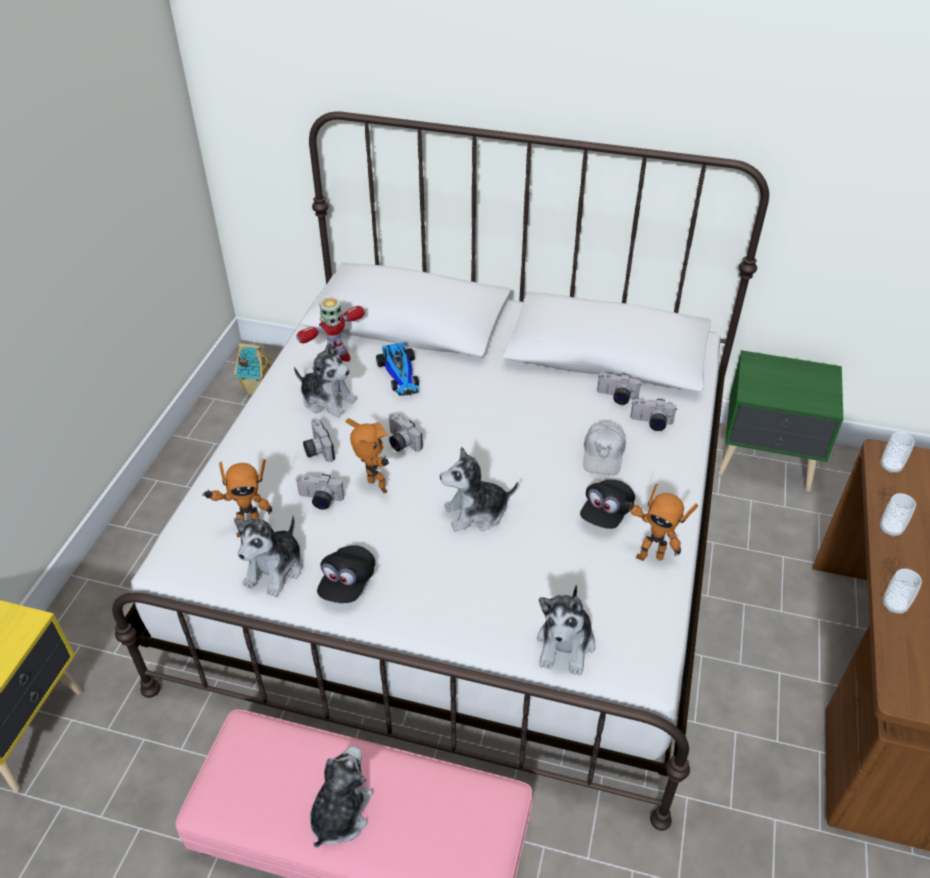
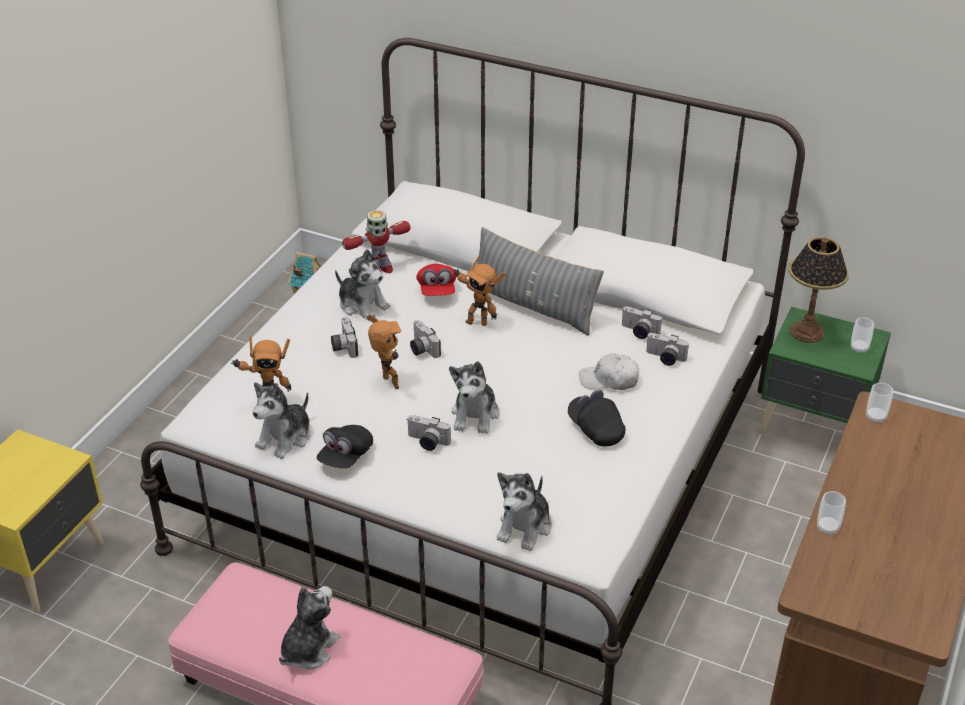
camera: 10 degrees right, 5 degrees down
camera [295,474,344,509] -> camera moved to [406,415,451,451]
toy car [376,342,419,396] -> red cap [416,264,456,296]
plush toy [440,447,518,531] -> plush toy turned 75 degrees counterclockwise [449,361,499,434]
black cap [580,480,635,529] -> black cap turned 105 degrees clockwise [568,389,626,446]
white cap [583,421,626,475] -> white cap turned 75 degrees clockwise [579,353,639,390]
toy robot [624,484,698,561] -> toy robot moved to [453,256,506,326]
cup [880,493,916,537] -> cup moved to [851,317,874,353]
none -> grey pillow [470,227,604,336]
none -> table lamp [789,237,849,343]

